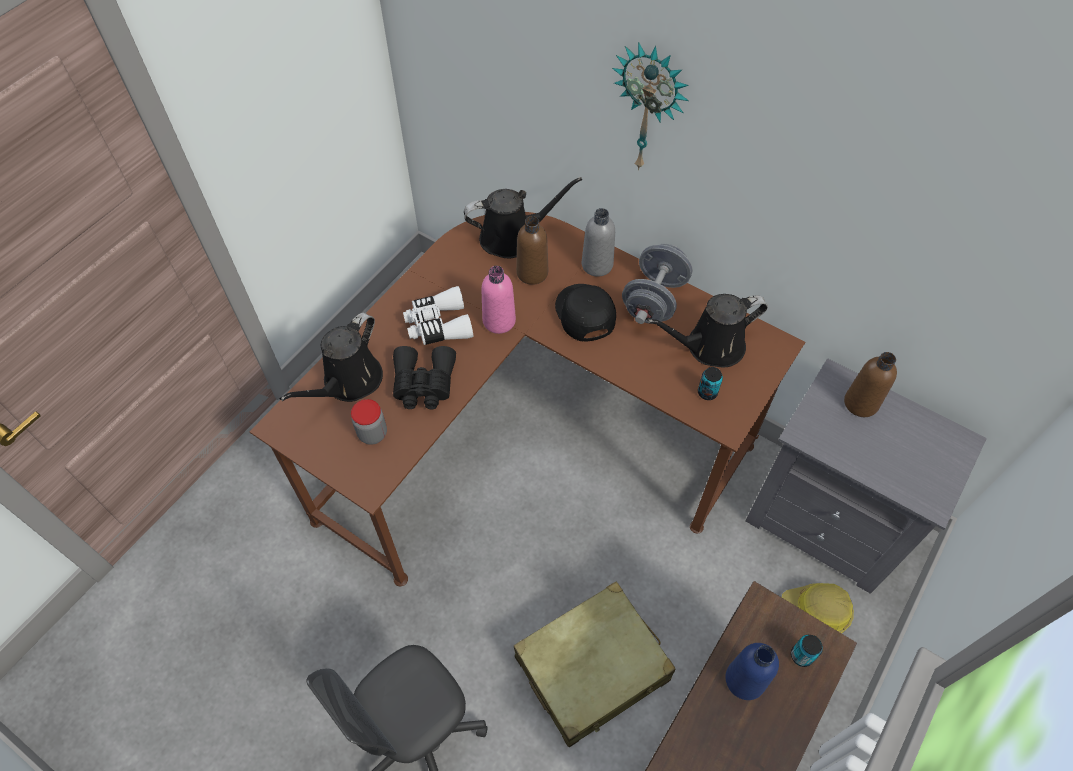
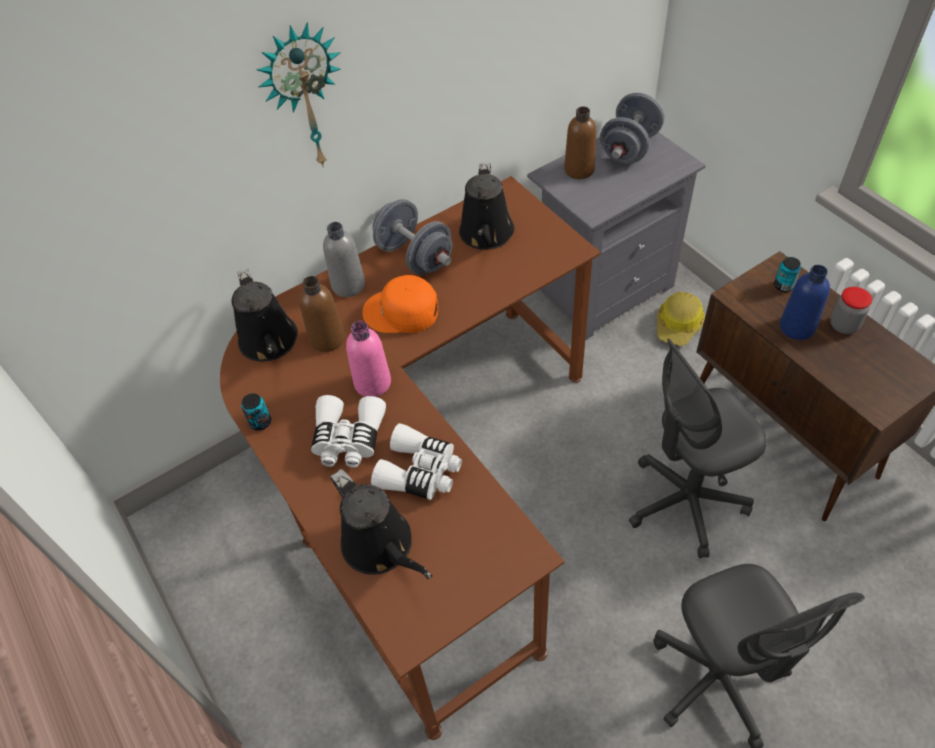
camera: 65 degrees left, 5 degrees down
jar [351,399,387,445] -> jar moved to [830,287,872,334]
black binoculars [393,346,456,409] -> white binoculars [371,423,462,500]
black watering can [464,177,582,258] -> black watering can turned 150 degrees clockwise [232,268,298,362]
beige suitcase [514,582,676,747] -> grey office chair [629,339,767,558]
black cap [555,284,616,341] -> orange cap [362,275,438,333]
can [698,367,723,400] -> can moved to [241,393,271,431]
none -> grey dumbbell [600,93,664,164]

